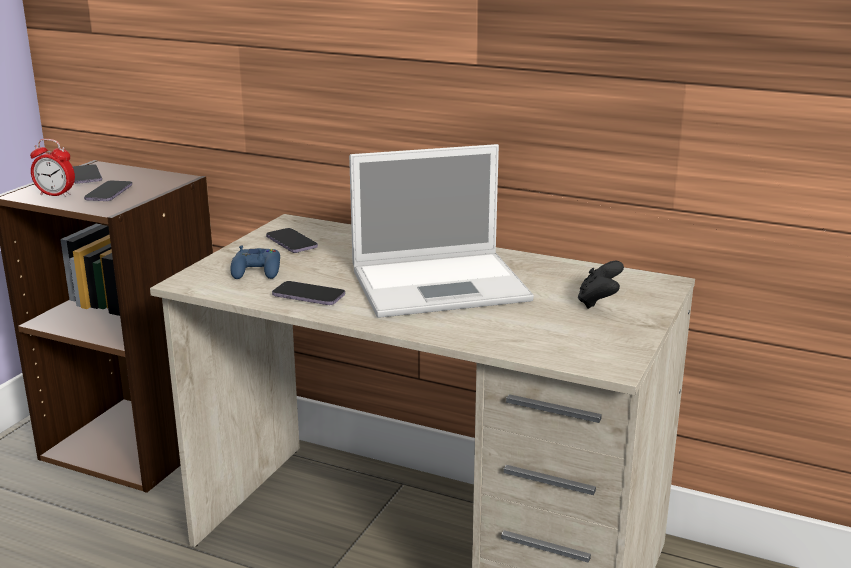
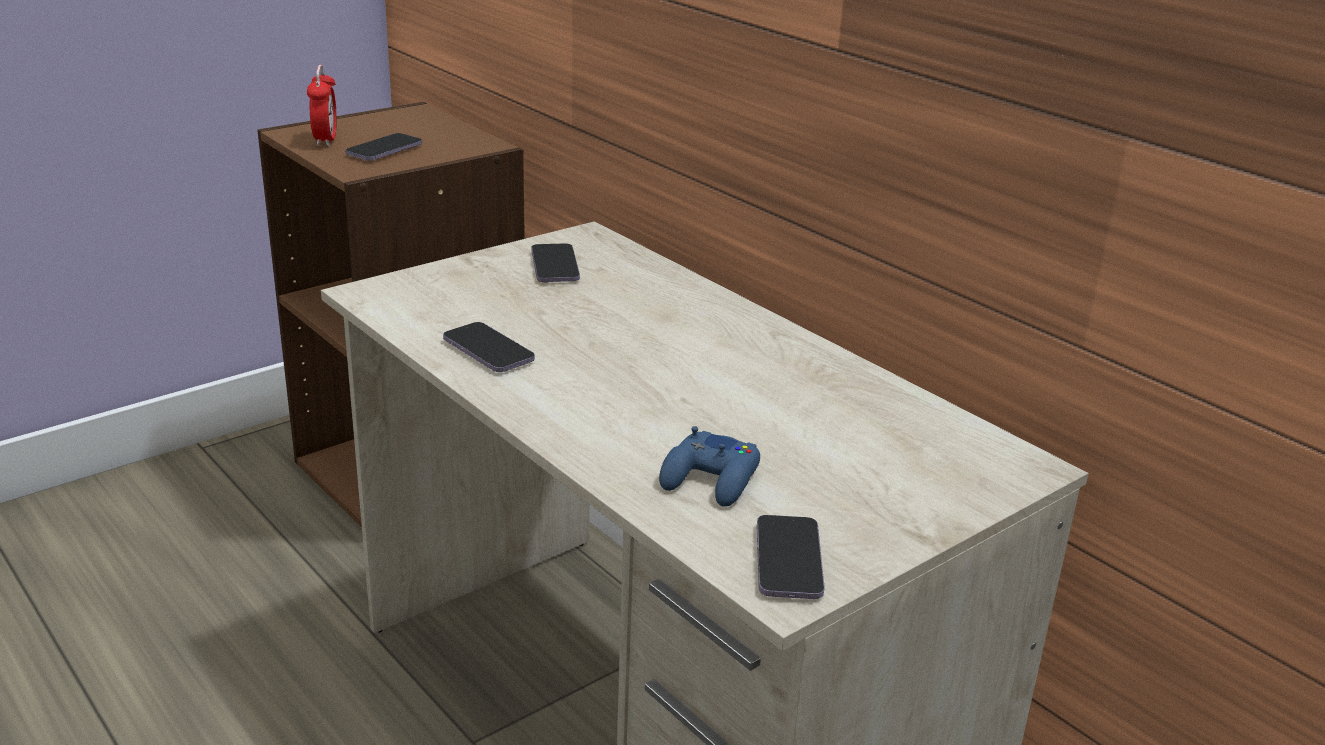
camera: 25 degrees right, 5 degrees up
alarm clock [30,139,75,197] -> alarm clock turned 135 degrees counterclockwise [307,65,337,146]
phone [73,164,102,184] -> phone moved to [757,515,825,599]
blue game controller [230,245,280,279] -> blue game controller moved to [659,426,760,507]
laptop [349,144,534,318] -> none
black game controller [578,261,624,309] -> none

